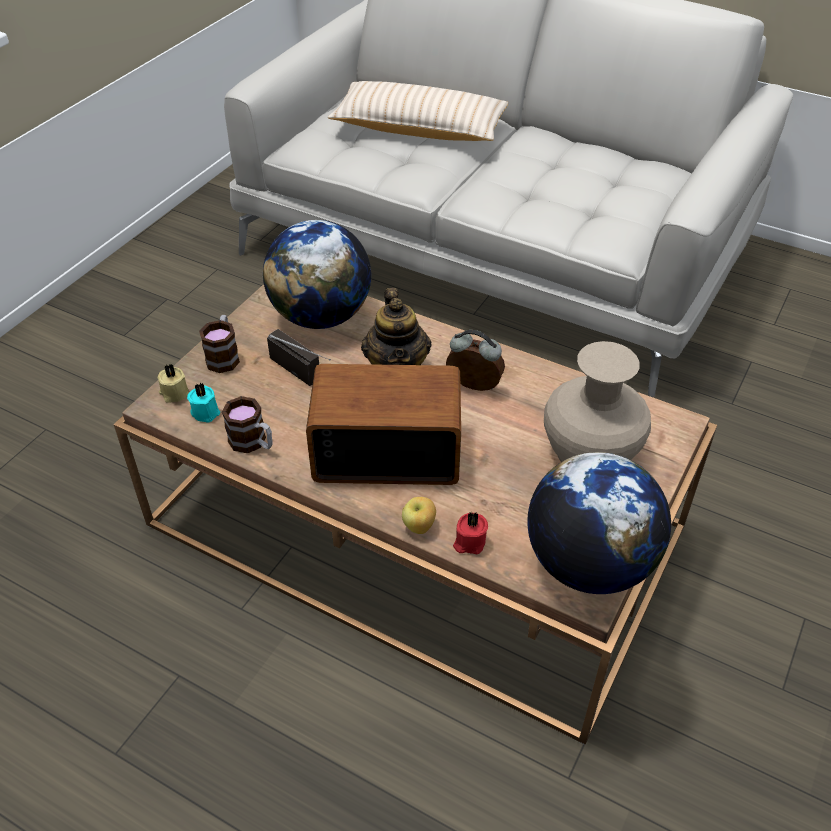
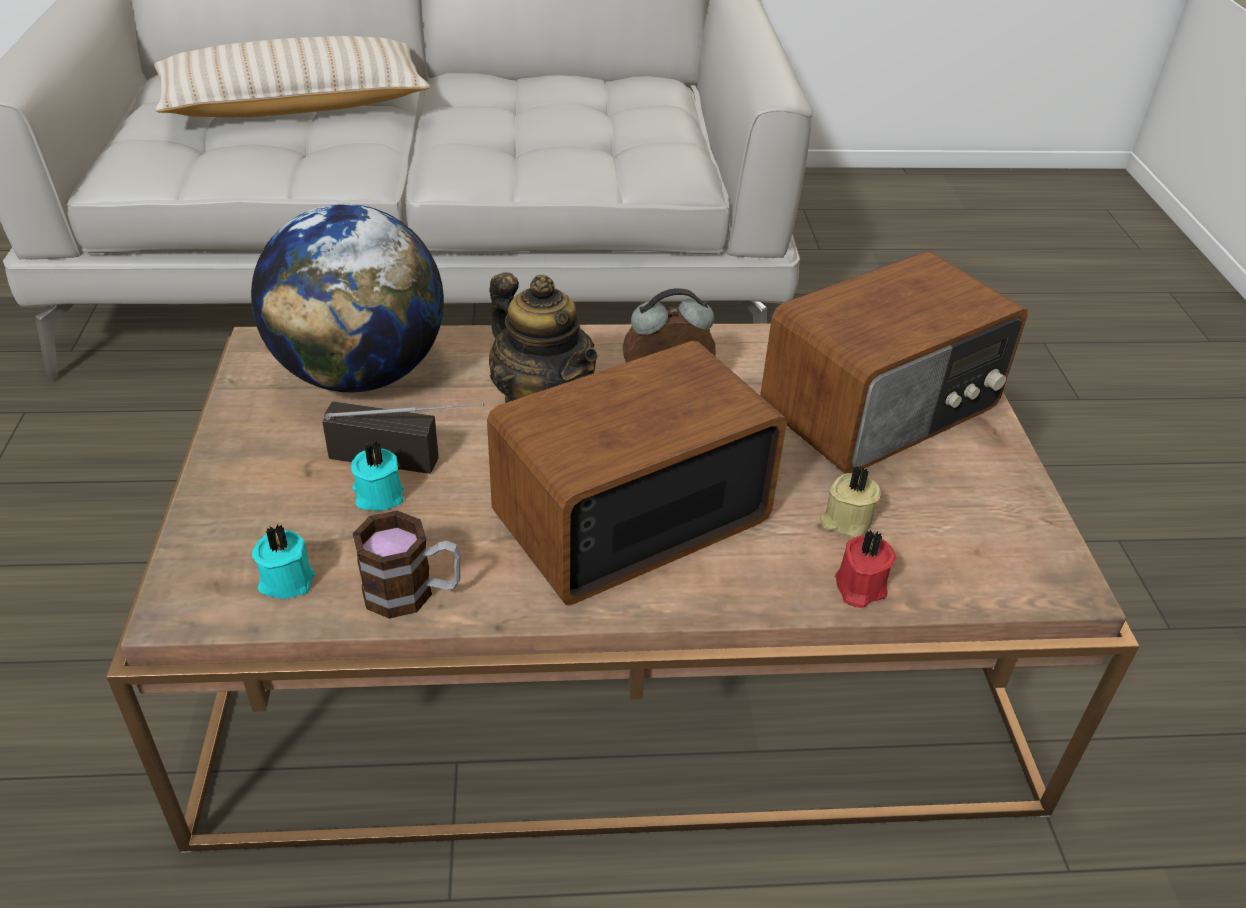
camera: 35 degrees left, 5 degrees down
beige candle [157,364,189,403] -> beige candle moved to [820,466,881,538]
mug [199,315,240,373] -> none
apple [402,497,436,534] -> none
globe [527,452,671,594] -> none
beige vase [544,341,651,462] -> radio [760,251,1028,474]
none -> turquoise candle [351,441,404,511]

